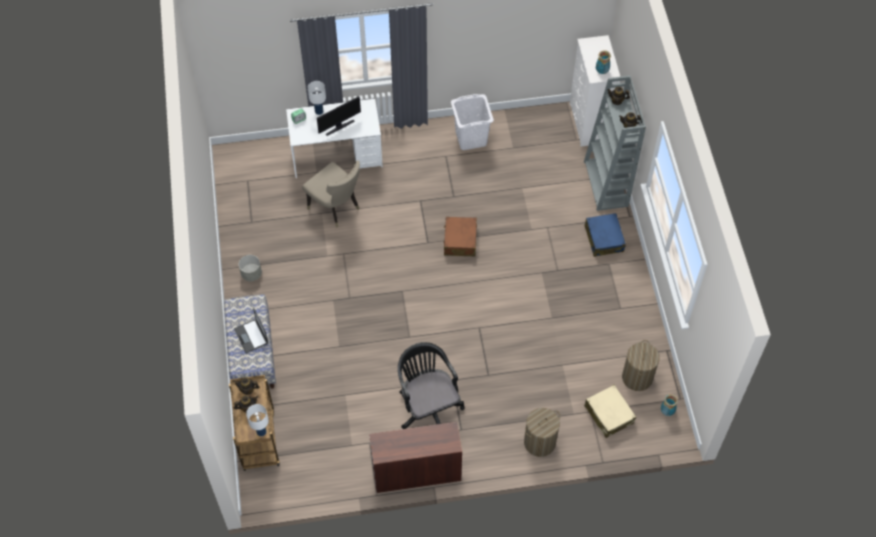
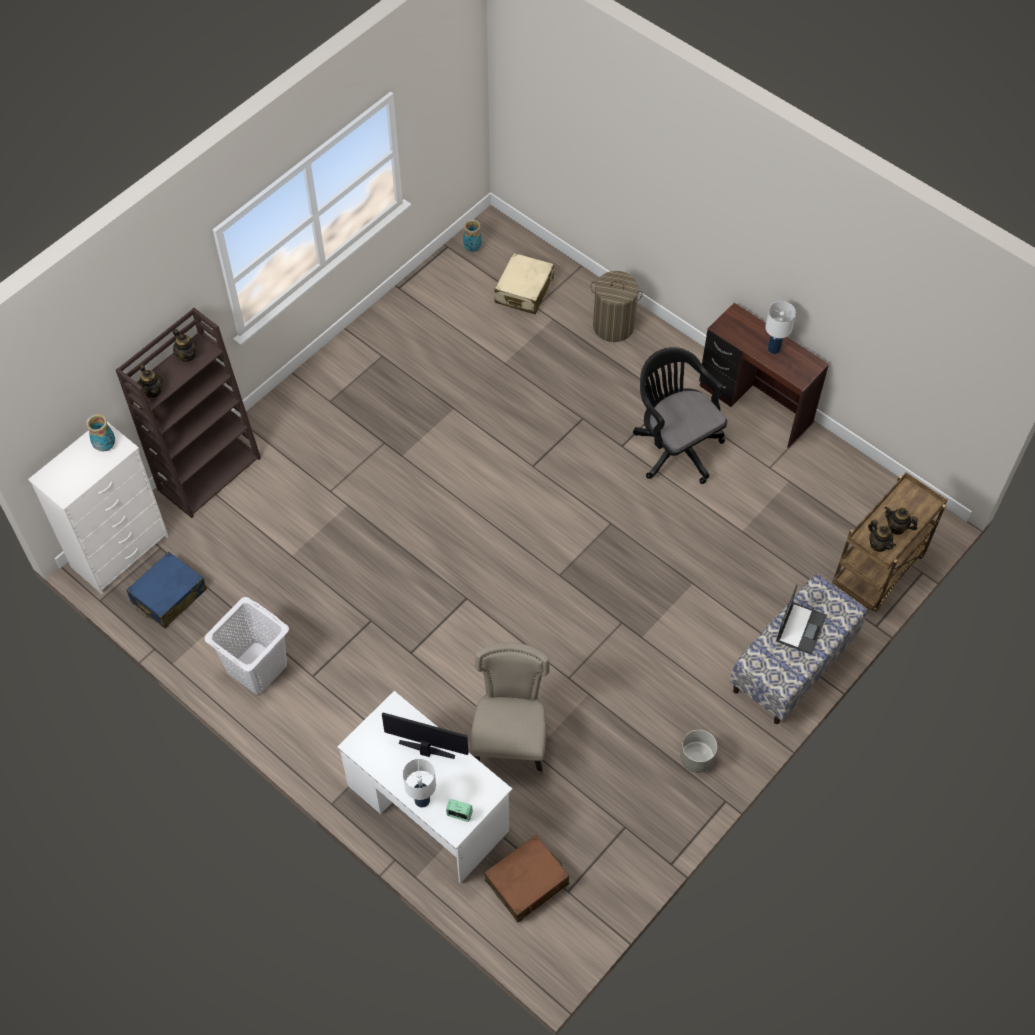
camera: 130 degrees left, 0 degrees up
white table lamp [246,404,269,436] -> white table lamp moved to [765,301,796,354]
black office chair [398,342,465,429] -> black office chair turned 120 degrees clockwise [633,347,727,484]
brown suitcase [443,217,477,256] -> brown suitcase moved to [484,834,569,922]
grey bookcase [584,75,646,211] -> brown bookcase [116,308,261,518]
blue suitcase [585,213,626,257] -> blue suitcase moved to [126,552,207,628]
laundry basket [622,340,660,391] -> none

